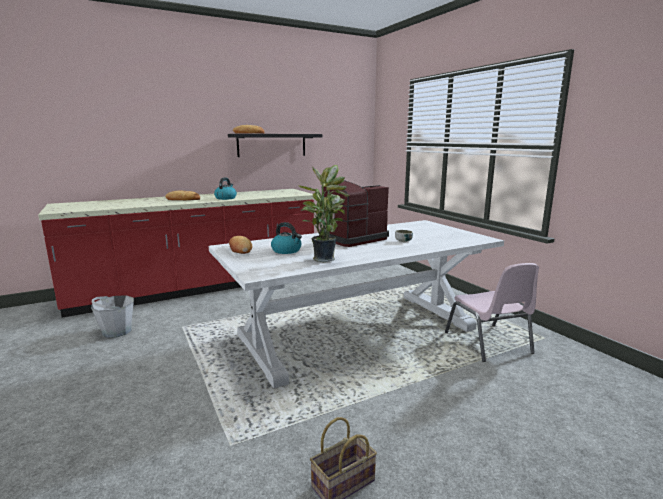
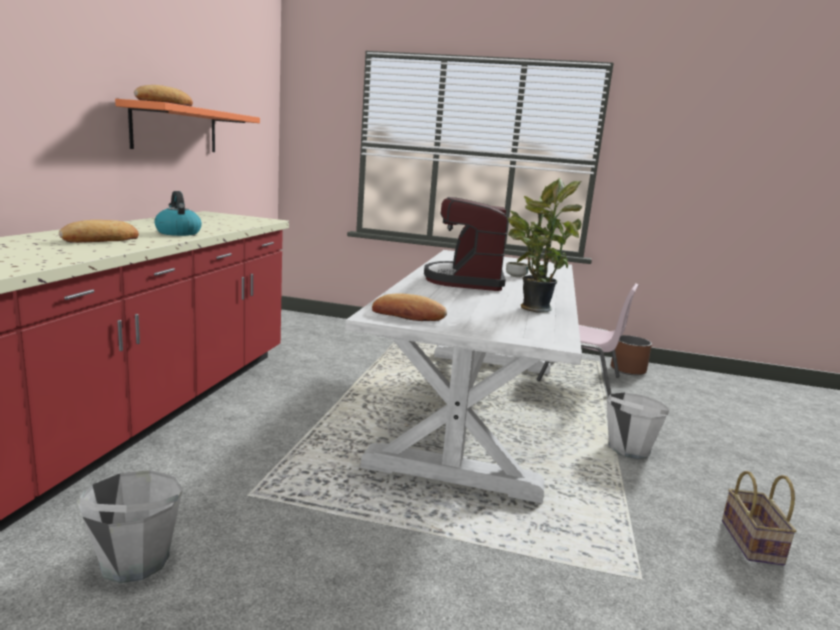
camera: 50 degrees left, 0 degrees up
black shelf [228,134,322,157] -> orange shelf [115,99,260,152]
kettle [271,222,302,254] -> none
none -> white bucket [607,393,670,459]
none -> brown planter [611,335,652,376]

